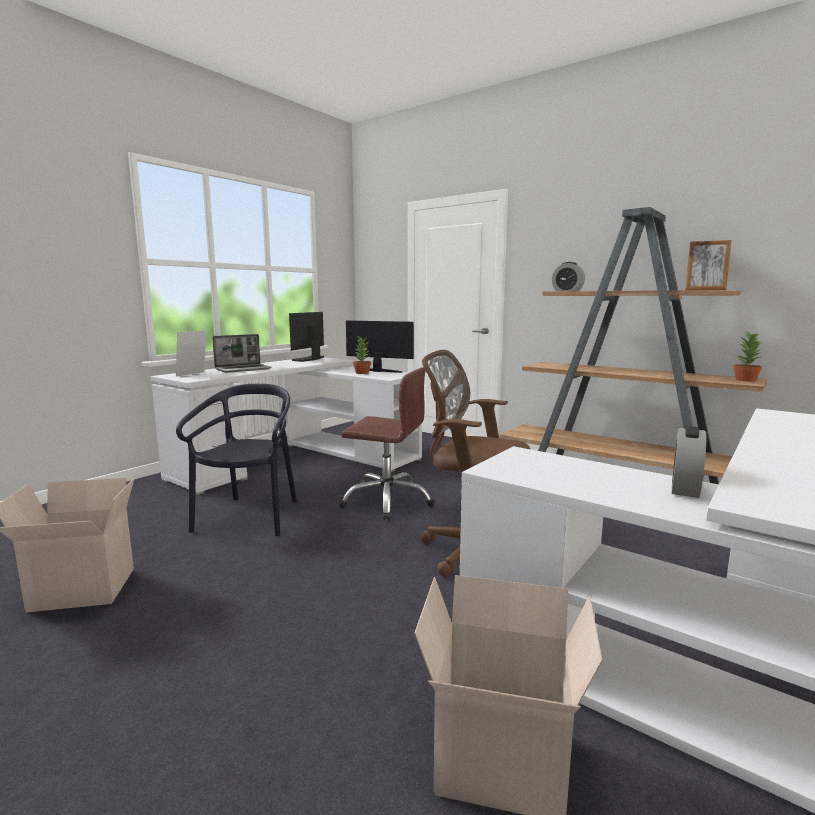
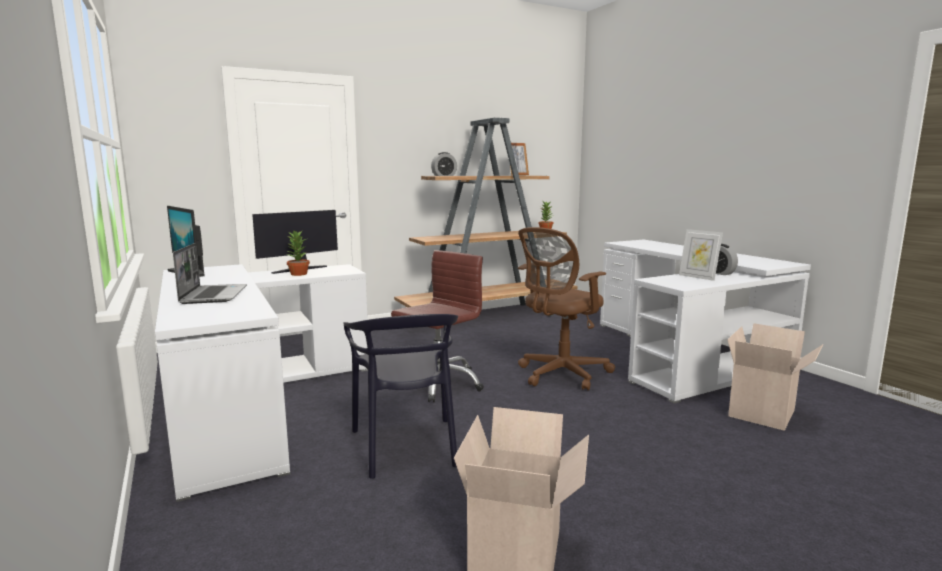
camera: 65 degrees left, 0 degrees up
picture frame [176,330,206,377] -> picture frame moved to [679,229,723,281]
black chair [176,384,297,537] -> black chair turned 135 degrees counterclockwise [344,314,458,479]

